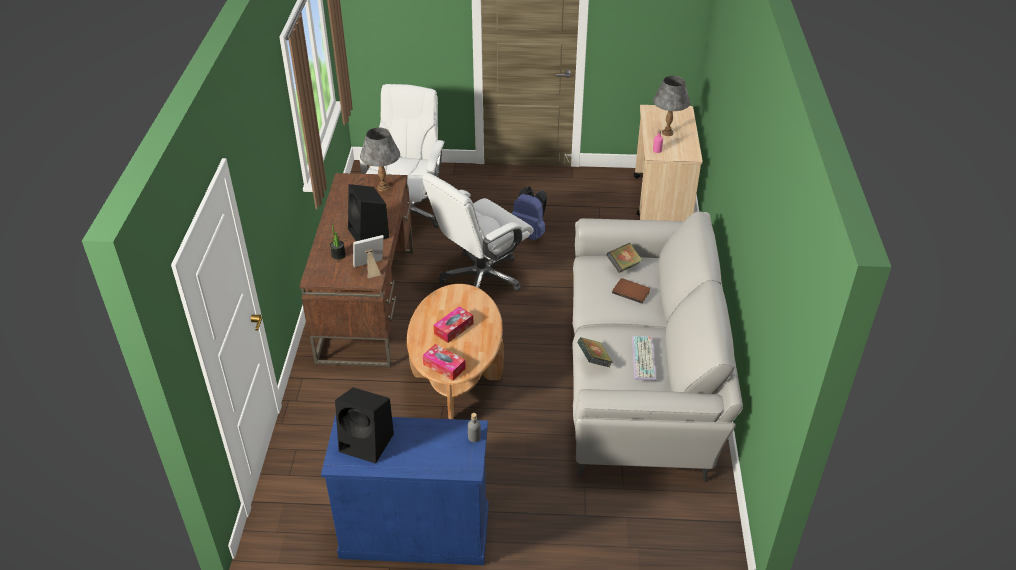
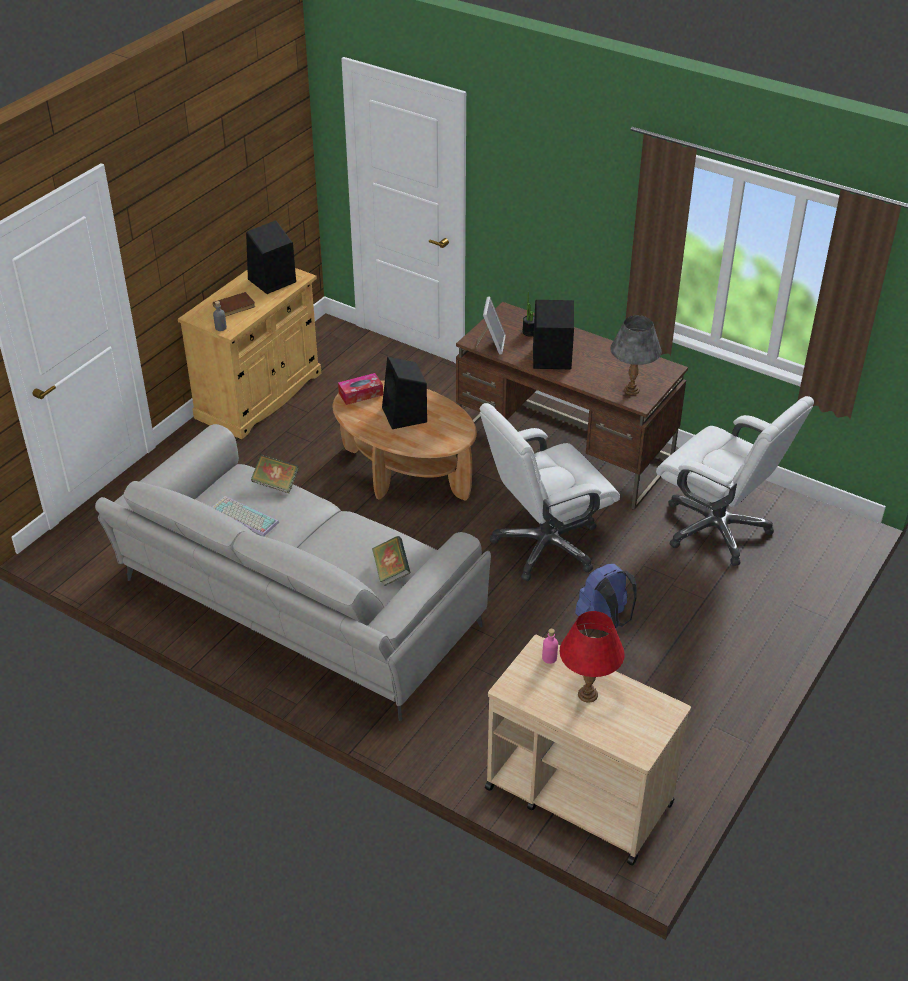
camera: 120 degrees right, 0 degrees up
blue cabinet [321,415,489,565] -> beige cabinet [178,268,321,439]
white office chair [422,173,533,292] -> white office chair turned 105 degrees counterclockwise [480,403,620,581]
tissue box [434,306,473,343] -> black speaker [382,357,427,429]
brown book [612,278,650,304] -> brown book moved to [213,292,255,316]
grey table lamp [653,76,690,136] -> red table lamp [559,611,625,703]

